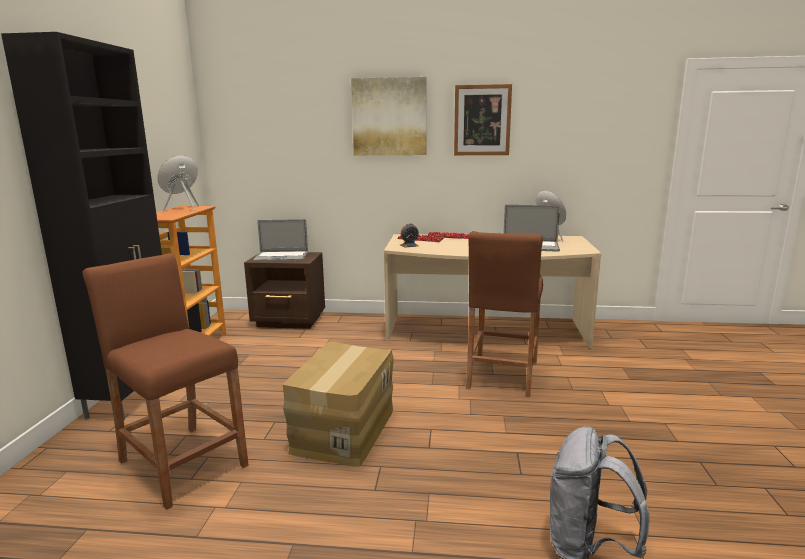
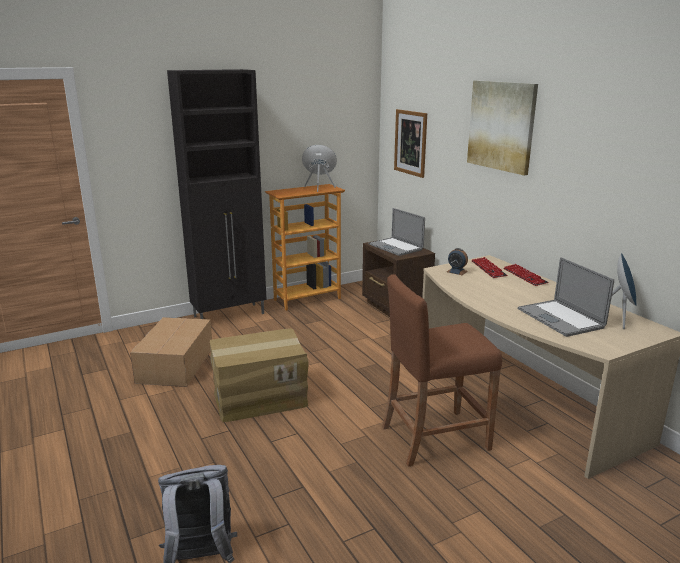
camera: 55 degrees right, 5 degrees up
brown stool [83,253,249,510] -> cardboard box [130,317,212,387]
picture [454,84,512,155] -> picture moved to [394,109,427,178]

